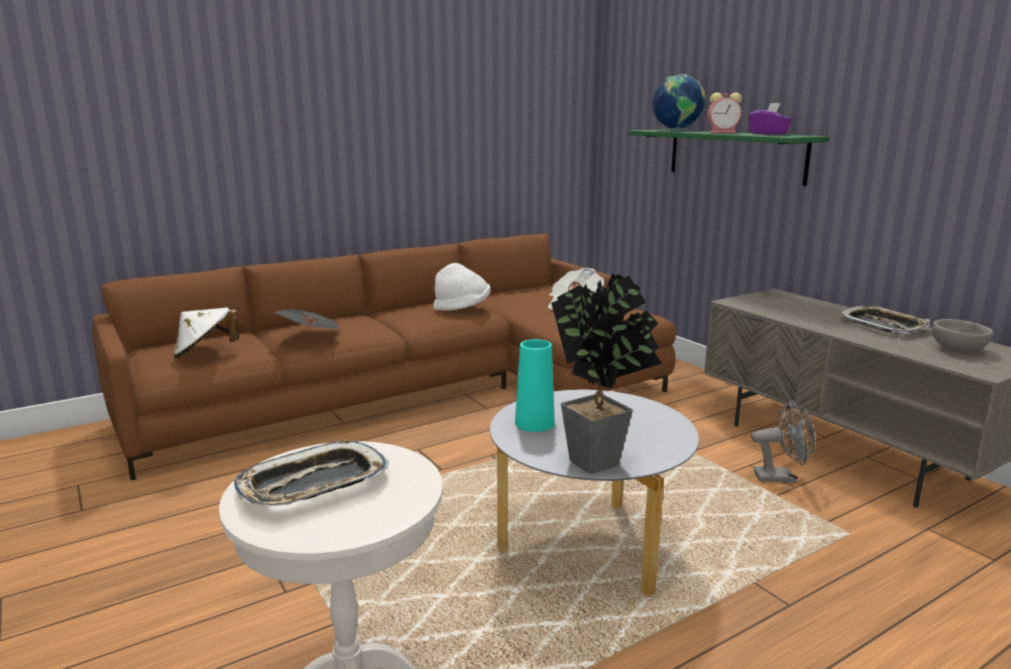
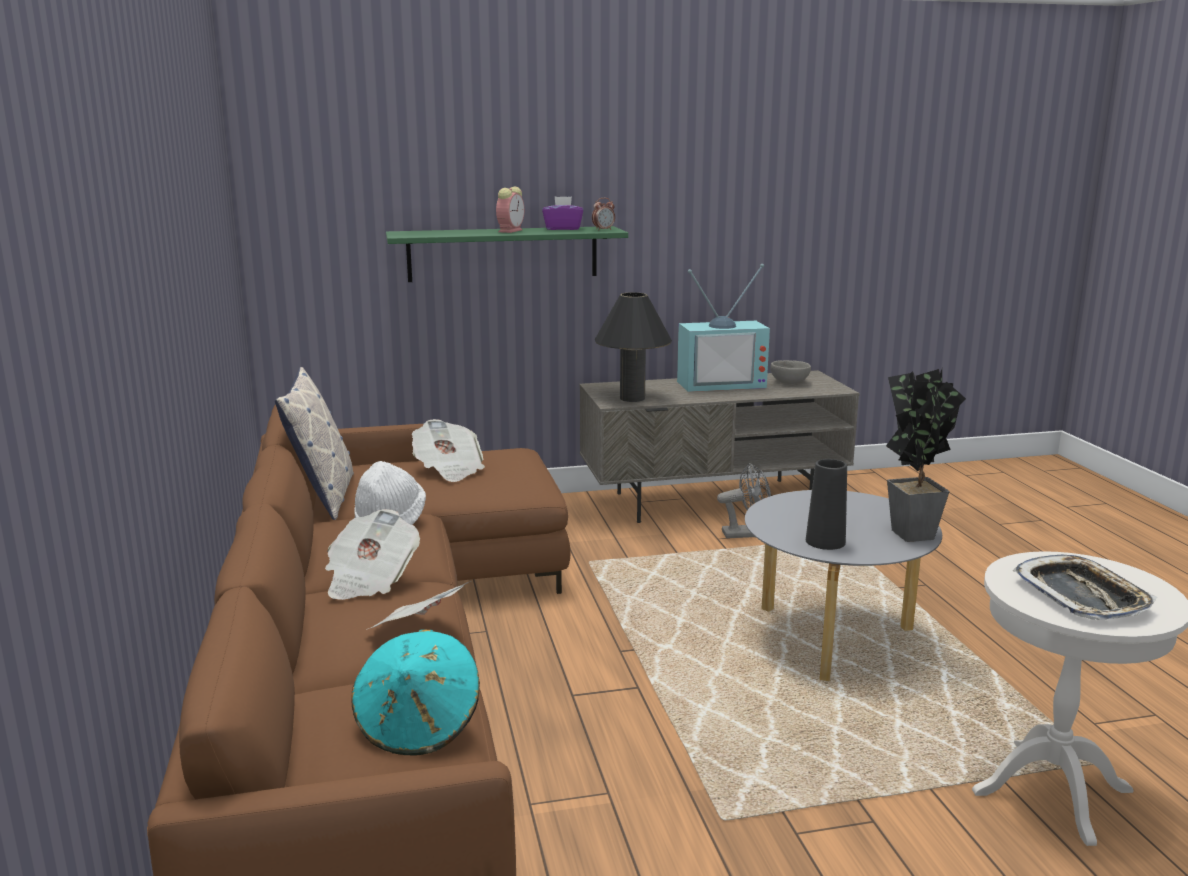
camera: 70 degrees left, 0 degrees up
white hat [174,307,239,359] -> turquoise hat [351,630,480,756]
turquoise vase [515,339,555,432] -> black vase [806,459,847,550]
globe [652,74,706,131] -> none
grey fan [751,400,815,483] -> grey fan turned 60 degrees clockwise [717,463,771,538]
tray [839,305,930,334] -> television [677,264,770,392]
none -> pillow [275,367,354,520]
none -> newspaper [325,509,420,600]
none -> alarm clock [592,198,615,231]
none -> black table lamp [595,292,672,402]

